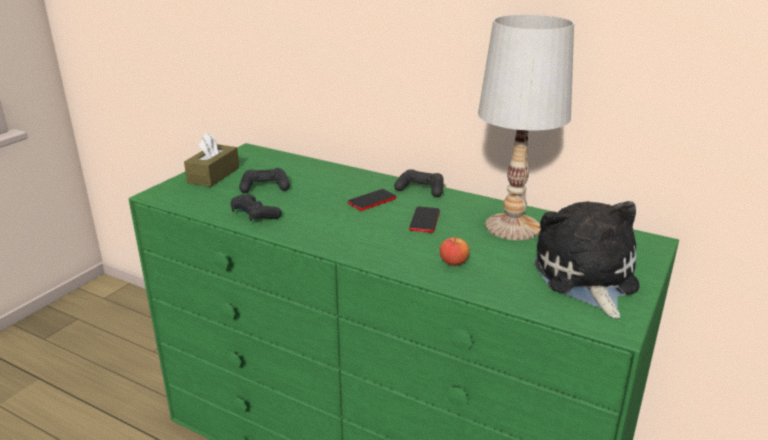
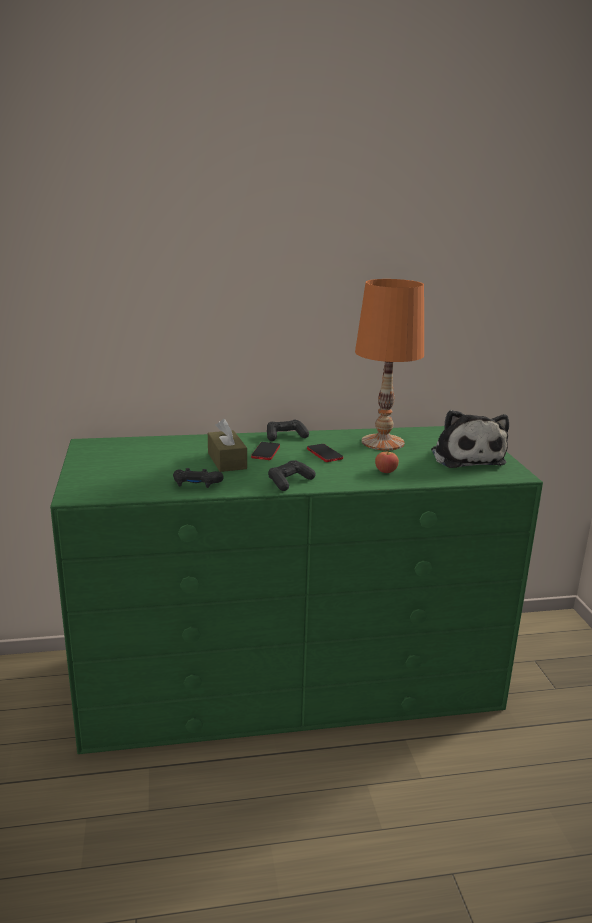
camera: 40 degrees left, 5 degrees down
brown tissue box [184,132,239,187] -> brown tissue box moved to [208,419,247,472]
black game controller [239,168,290,193] -> black game controller moved to [268,460,316,491]
white table lamp [478,14,574,240] -> orange table lamp [355,279,424,450]
plush toy [535,201,639,318] -> plush toy turned 150 degrees counterclockwise [431,410,509,468]

